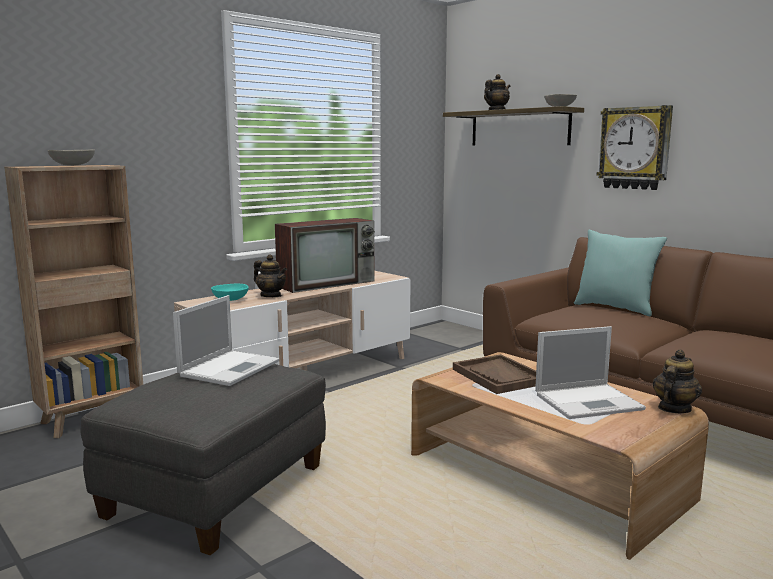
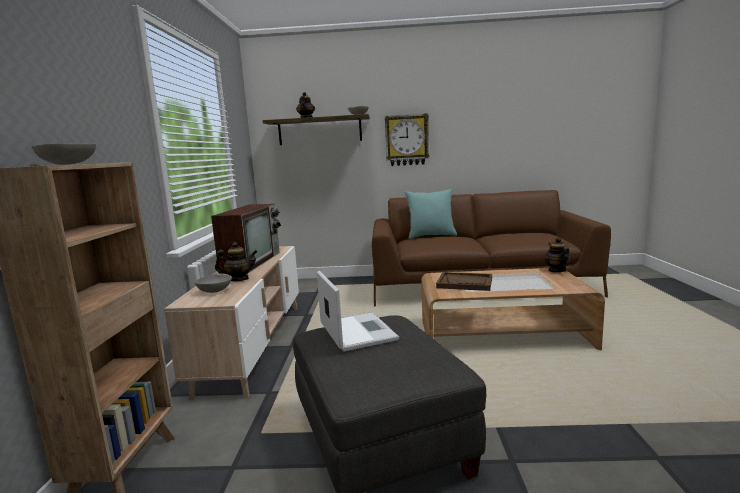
camera: 45 degrees left, 0 degrees up
turquoise bowl [211,284,248,301] -> grey bowl [195,274,232,293]
laptop [535,326,646,419] -> none

